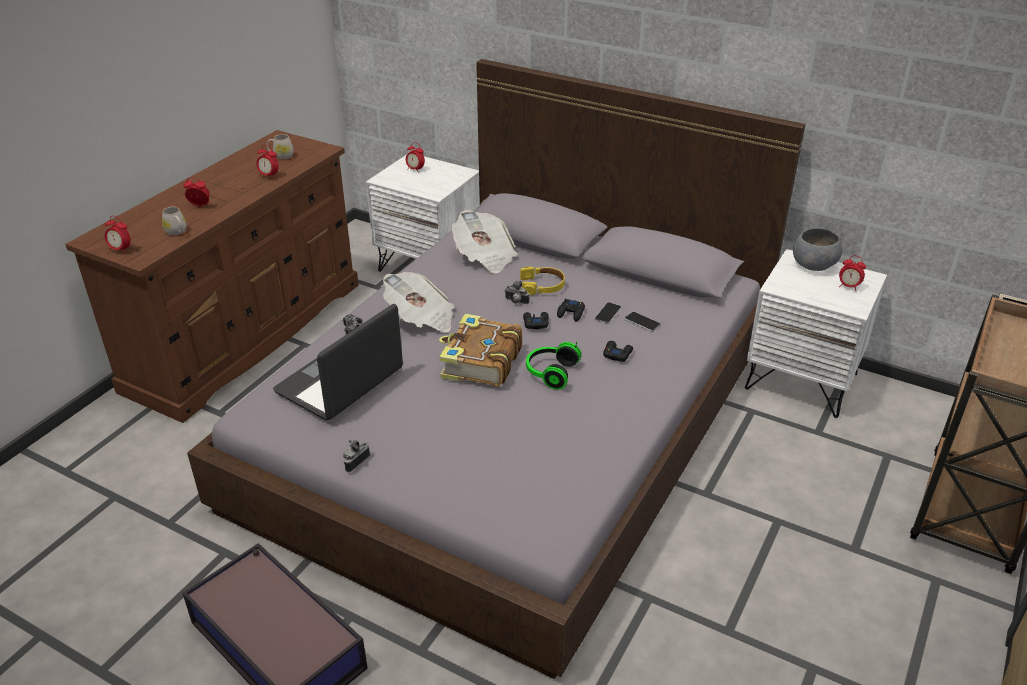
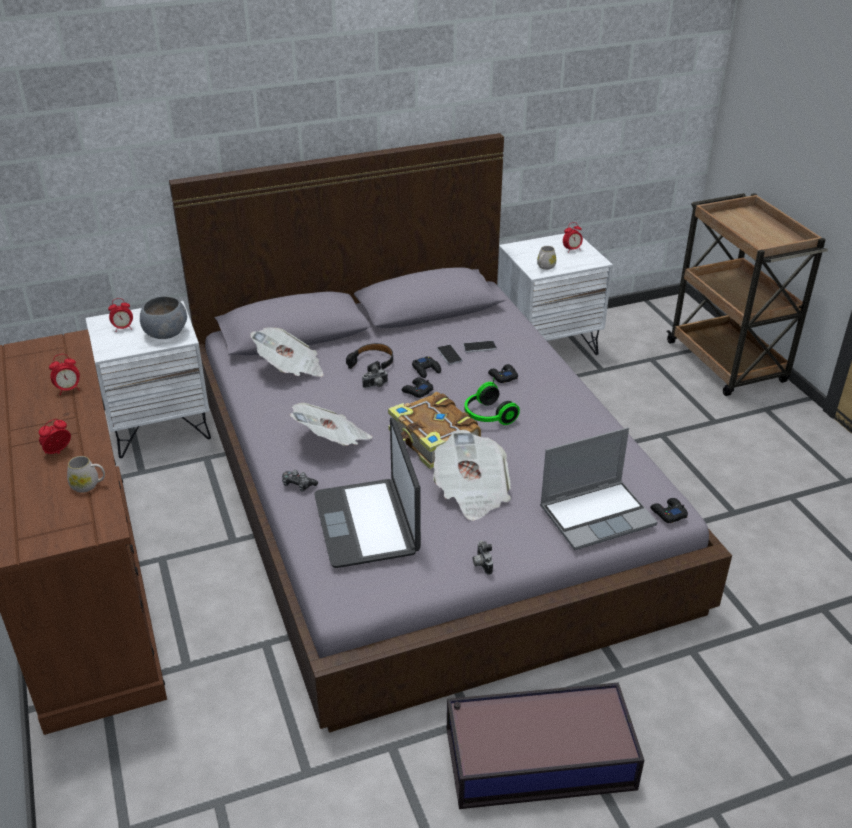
camera: 50 degrees left, 0 degrees up
alarm clock [105,216,131,254] -> none
white mug [267,134,294,159] -> white mug moved to [537,246,556,270]
yellow headphones [520,267,565,295] -> black headphones [346,343,393,372]
grey bowl [793,228,843,271] -> grey bowl moved to [140,296,187,339]
none -> newspaper [433,430,511,521]
none -> laptop [540,427,657,550]
none -> black game controller [650,498,688,523]

